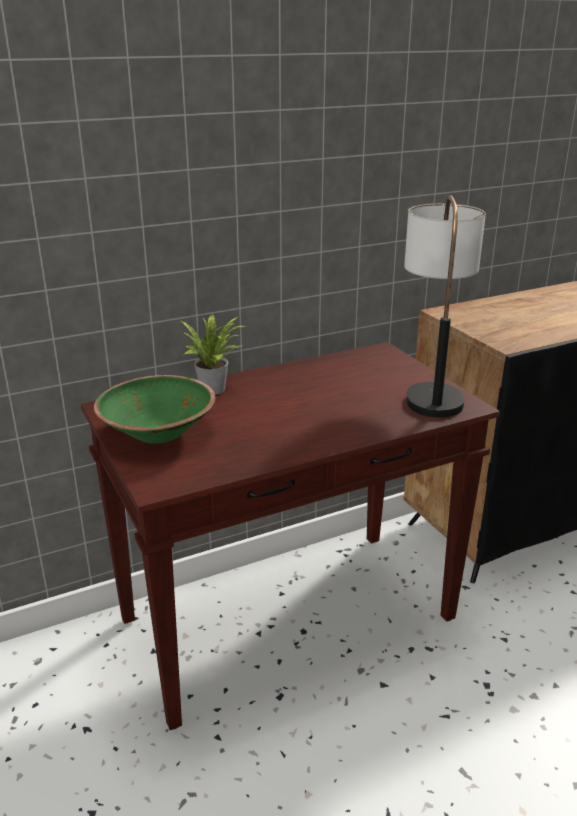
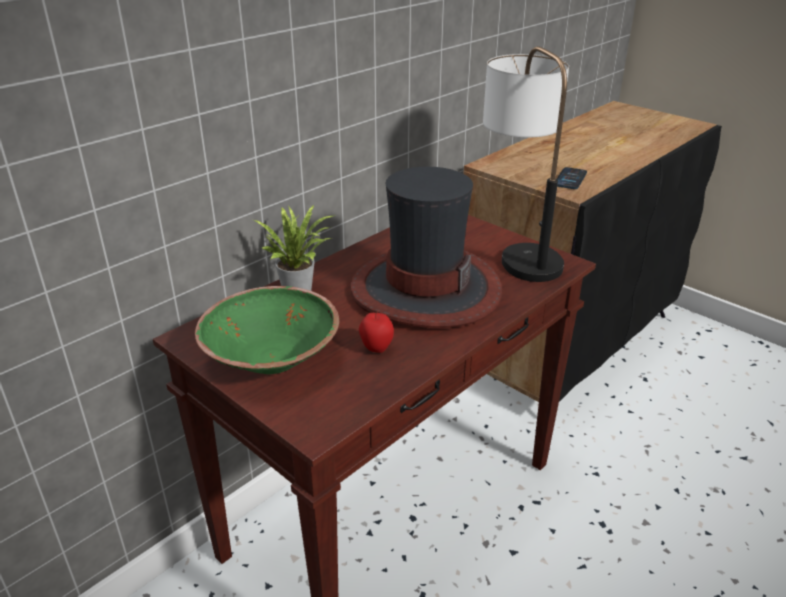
camera: 20 degrees left, 5 degrees up
none -> hat [350,167,502,328]
none -> apple [359,311,394,353]
none -> phone [557,167,587,189]

